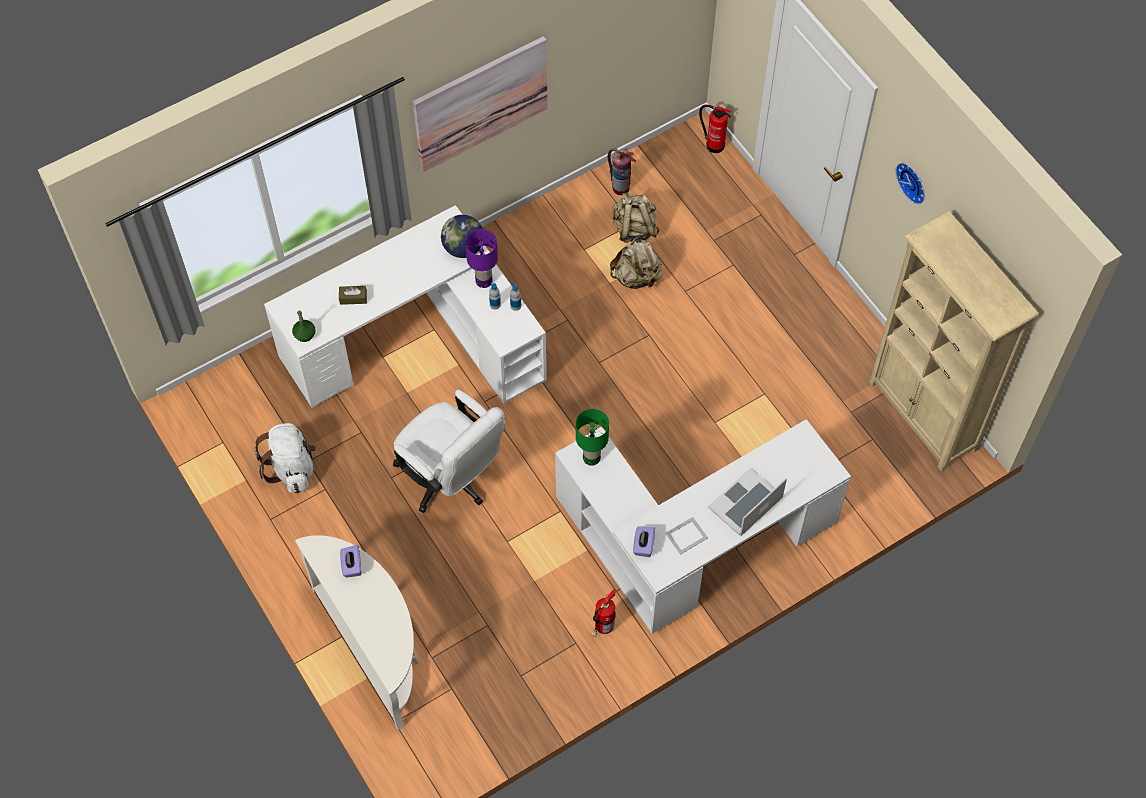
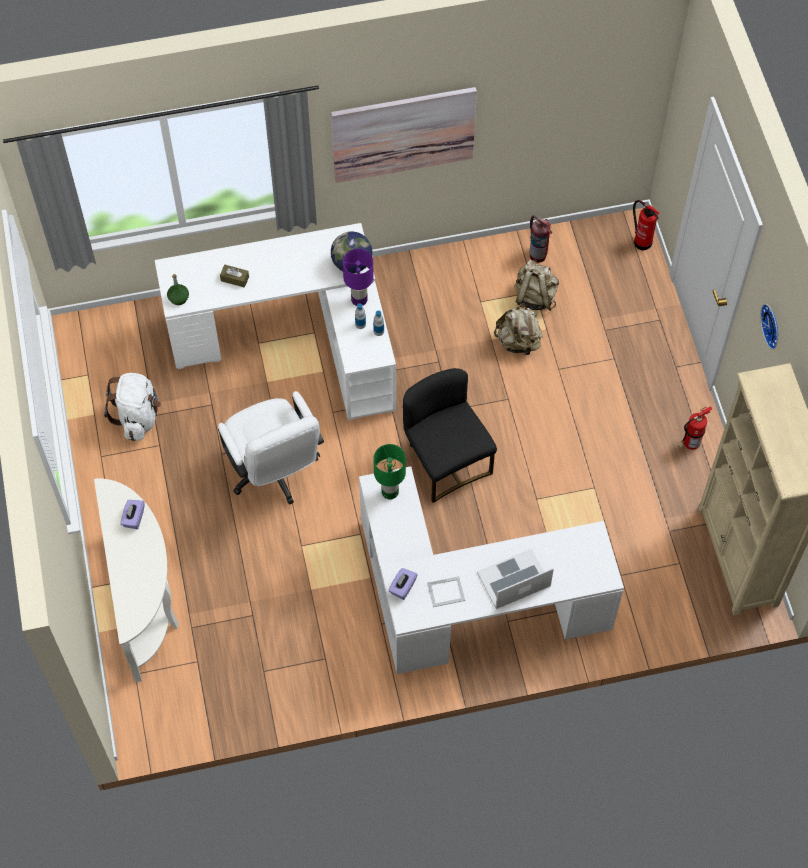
camera: 20 degrees right, 0 degrees up
fire extinguisher [591,590,616,637] -> fire extinguisher moved to [677,407,712,450]
none -> black chair [403,368,497,503]

